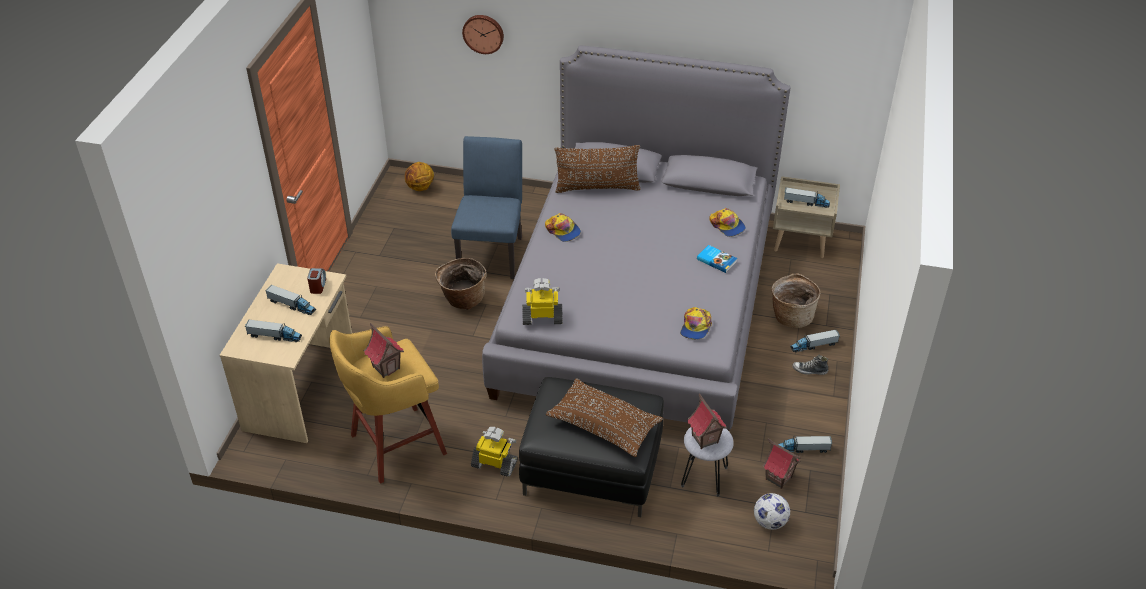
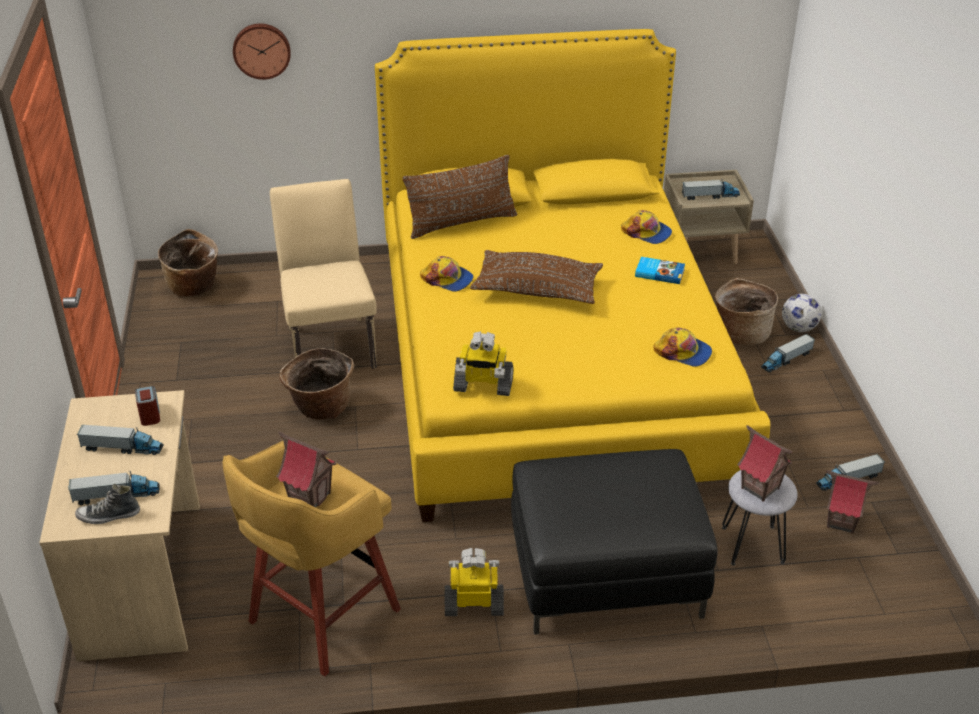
camera: 20 degrees left, 5 degrees down
basketball [405,162,434,191] -> basket [158,229,218,297]
blue chair [451,136,522,279] -> beige chair [270,179,377,369]
grey bed [482,46,790,431] -> yellow bed [375,29,770,522]
toy robot [522,278,563,325] -> toy robot turned 150 degrees counterclockwise [453,331,514,396]
brown pillow [546,378,663,457] -> brown pillow moved to [470,250,603,304]
cap [680,307,712,339] -> cap turned 60 degrees counterclockwise [654,328,712,367]
football [754,493,790,530] -> football moved to [782,294,822,332]
shoe [792,355,828,375] -> shoe moved to [75,484,140,524]

